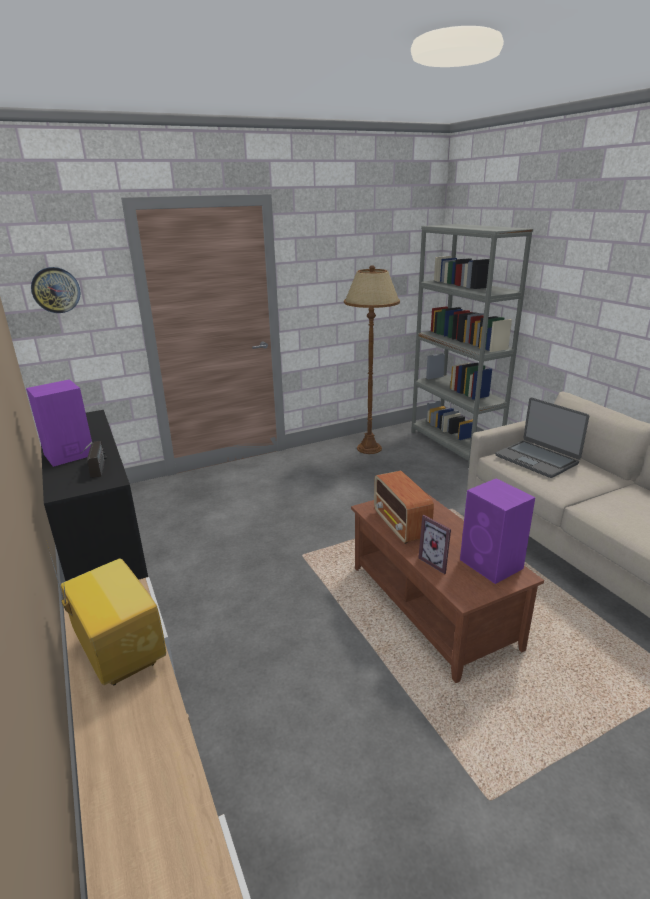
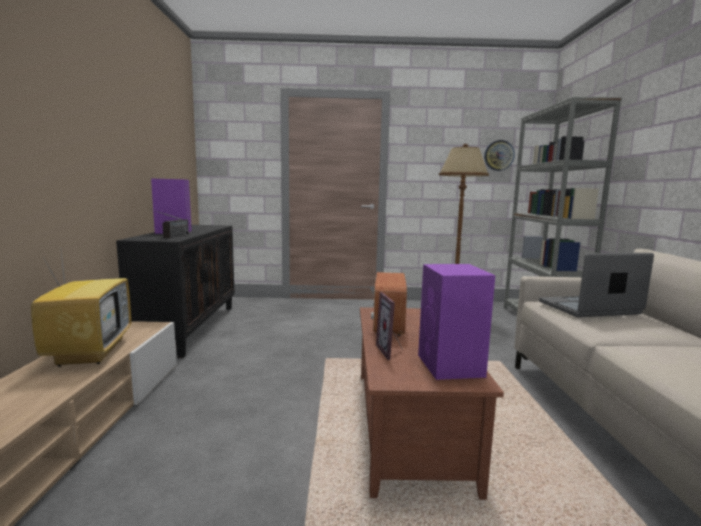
camera: 25 degrees right, 15 degrees down
wall clock [31,267,81,313] -> wall clock moved to [484,140,515,171]
laptop [495,397,589,478] -> laptop turned 90 degrees clockwise [539,253,654,317]

